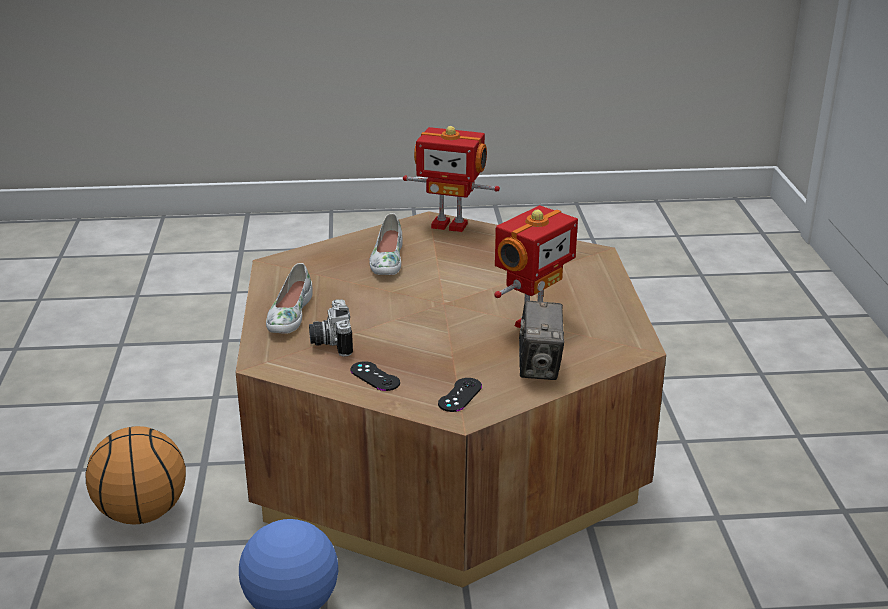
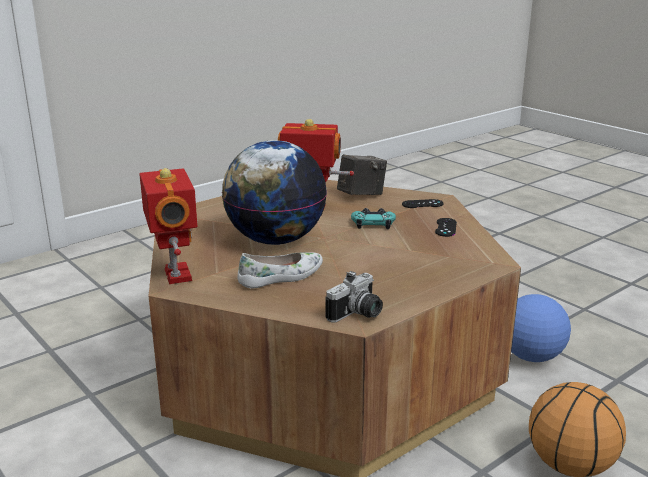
camera: 125 degrees left, 5 degrees down
white shoe [266,263,312,334] -> none
camera [309,299,353,357] -> camera moved to [326,271,383,323]
none -> globe [222,140,327,245]
none -> turquoise game controller [351,208,396,229]

